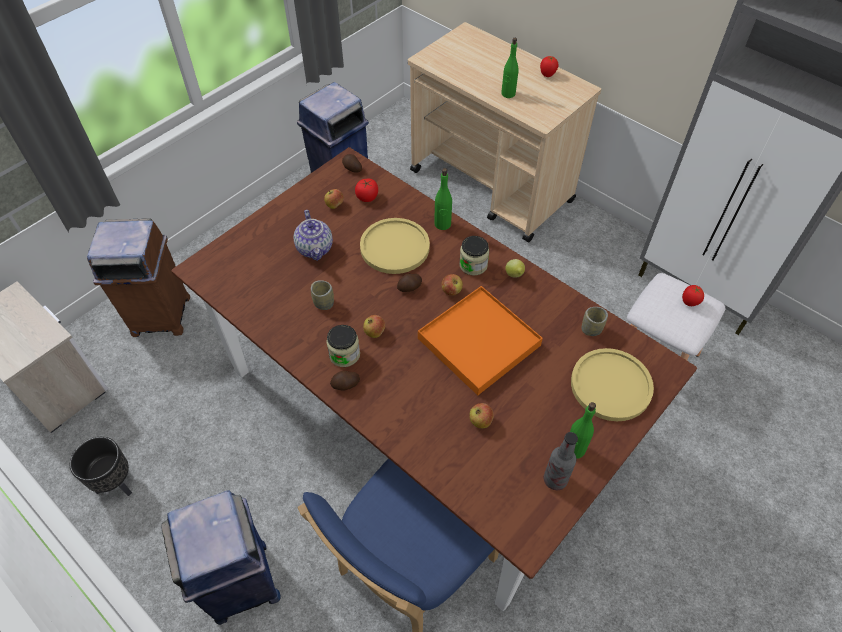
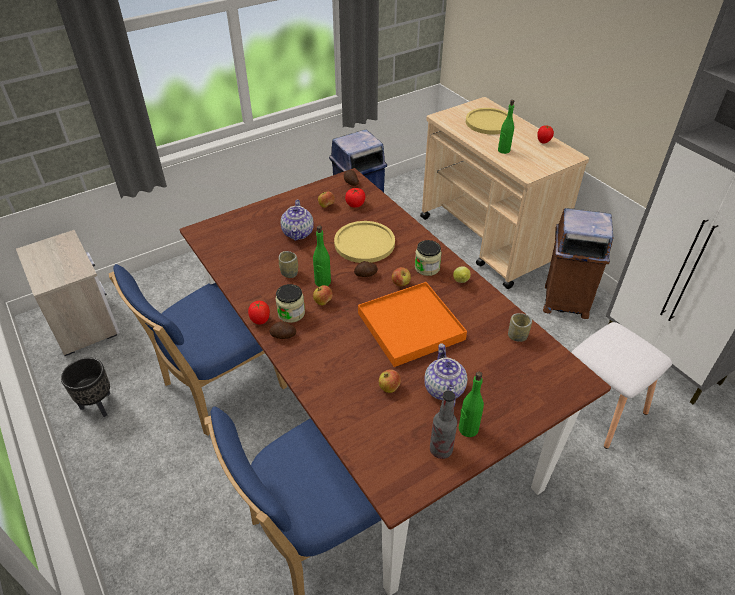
camera: 15 degrees right, 10 degrees down
brown trash can [87,218,190,337] -> brown trash can moved to [543,208,614,319]
blue trash can [161,490,281,625] -> none
green bottle [434,168,452,230] -> green bottle moved to [313,225,331,287]
yellow plate [571,348,654,421] -> yellow plate moved to [466,108,508,134]
tomato [682,285,704,306] -> tomato moved to [248,301,270,325]
none -> blue chair [109,264,287,436]
none -> teapot [424,344,467,406]

